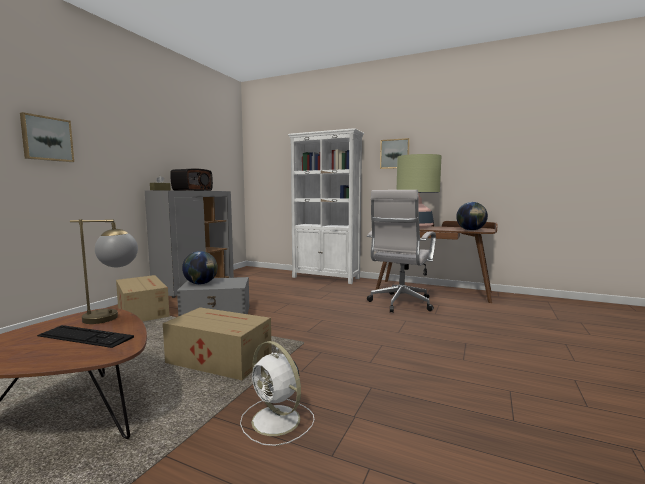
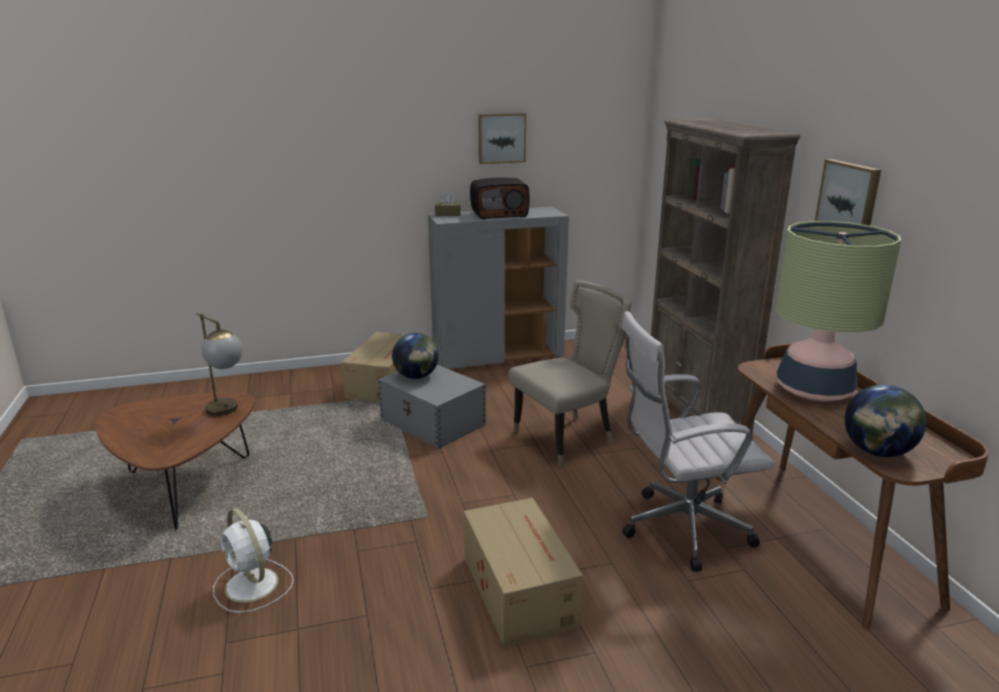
camera: 50 degrees right, 15 degrees up
picture [20,112,74,162] -> picture moved to [478,113,526,164]
keyboard [37,325,134,348] -> none
cardboard box [163,307,272,380] -> cardboard box moved to [464,497,583,647]
white fan [240,341,315,446] -> white fan turned 45 degrees counterclockwise [213,508,293,613]
white bookcase [288,128,364,284] -> brown bookcase [651,118,800,435]
none -> beige chair [508,280,631,467]

